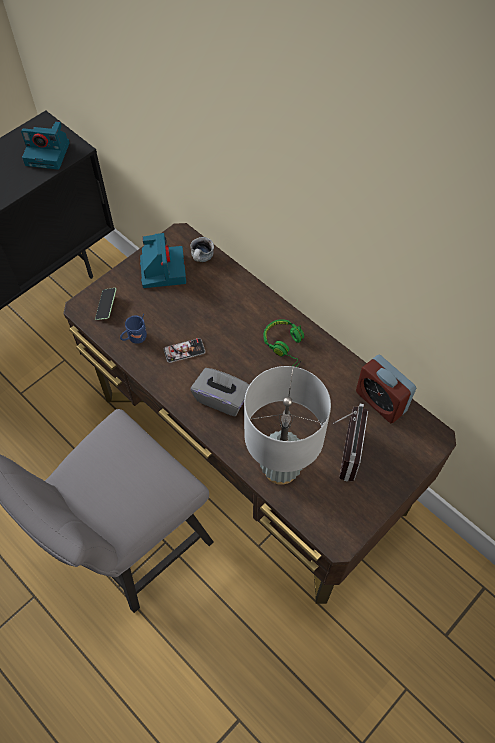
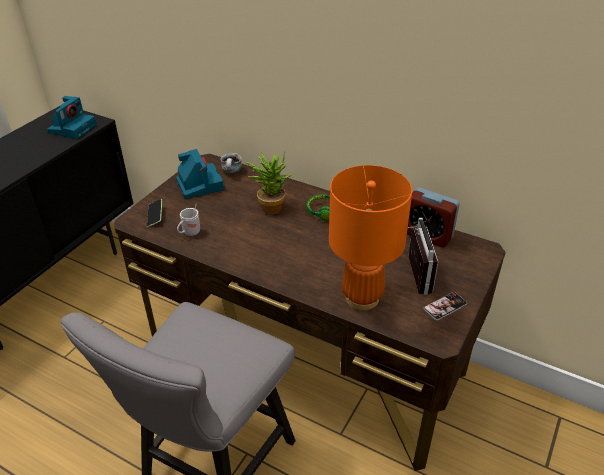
camera: 15 degrees left, 20 degrees down
camera [21,121,70,170] -> camera turned 60 degrees counterclockwise [48,96,96,139]
blue mug [120,314,147,344] -> white mug [177,203,200,236]
phone [164,338,205,363] -> phone moved to [423,292,467,320]
grey tissue box [191,368,250,417] -> none
grey table lamp [244,366,331,485] -> orange table lamp [329,165,412,310]
none -> potted plant [245,151,292,214]

